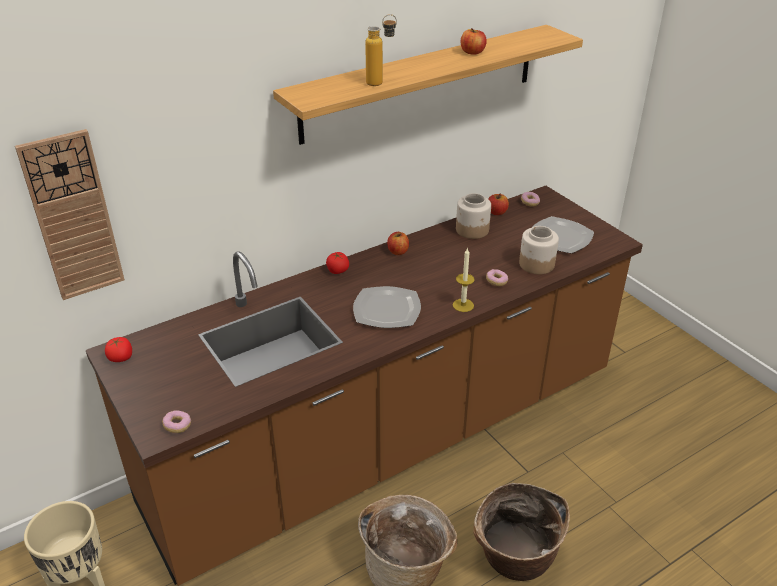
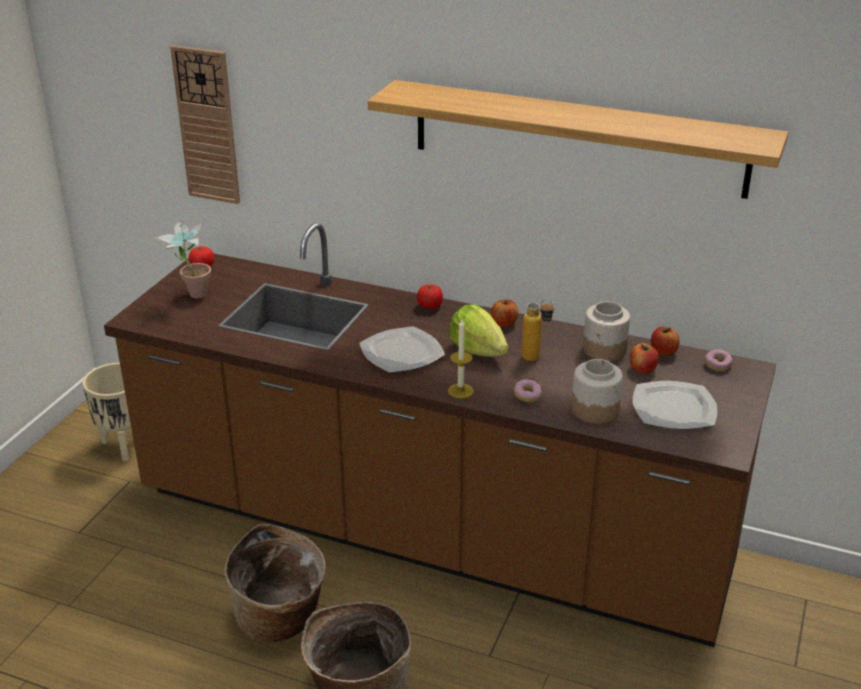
camera: 55 degrees right, 5 degrees down
donut [162,410,191,433] -> none
bottle [365,14,397,86] -> bottle moved to [522,299,554,361]
apple [461,28,487,55] -> apple moved to [630,343,659,374]
none -> potted plant [156,218,211,298]
none -> lettuce [449,304,508,357]

